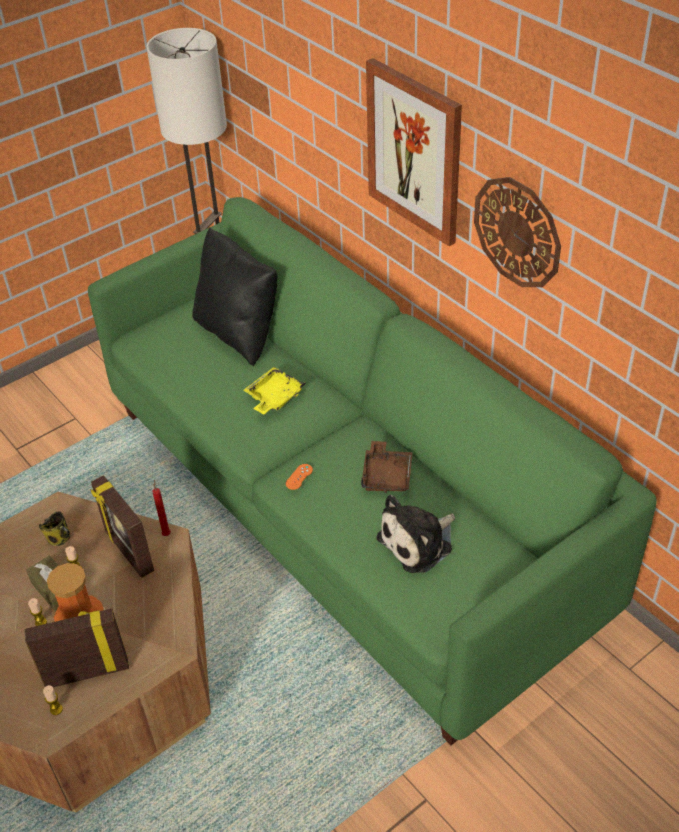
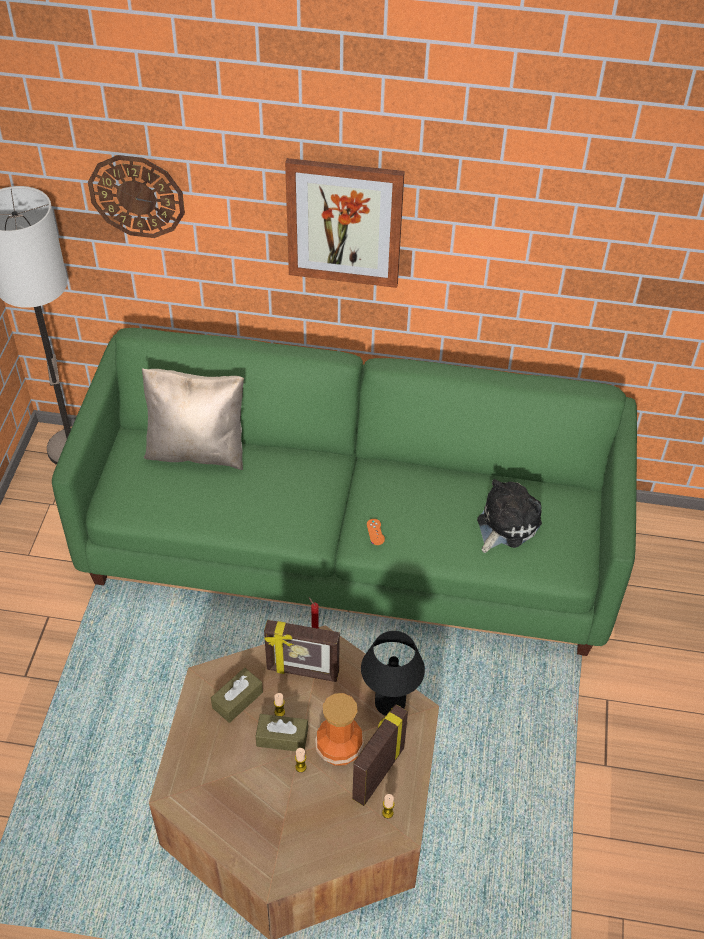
camera: 45 degrees left, 5 degrees up
mug [39,511,70,546] -> brown tissue box [211,668,263,723]
black pillow [192,227,277,366] -> beige pillow [142,368,244,470]
yellow tray [243,367,306,414] -> none
brown tray [361,441,412,493] -> none
plush toy [376,495,455,573] -> plush toy turned 150 degrees counterclockwise [477,479,542,553]
wall clock [474,177,561,287] -> wall clock moved to [88,155,185,238]
none -> black table lamp [361,631,425,716]

